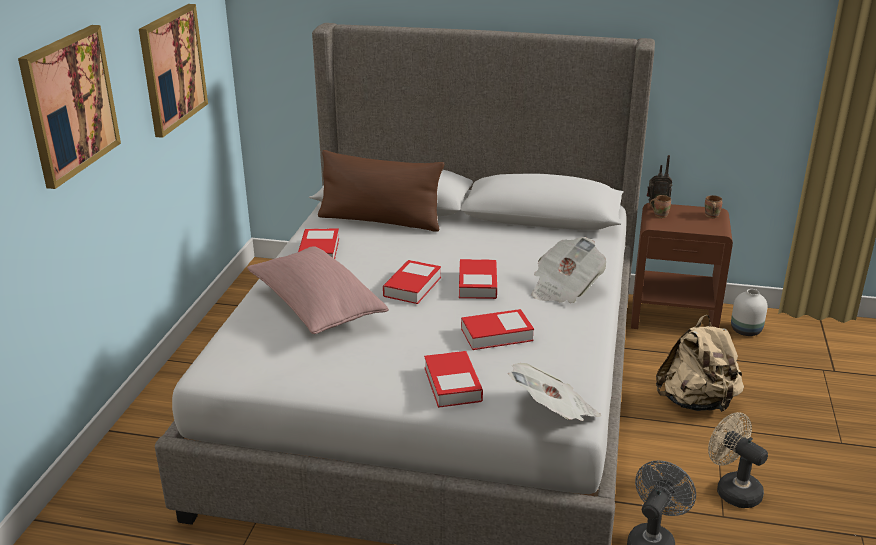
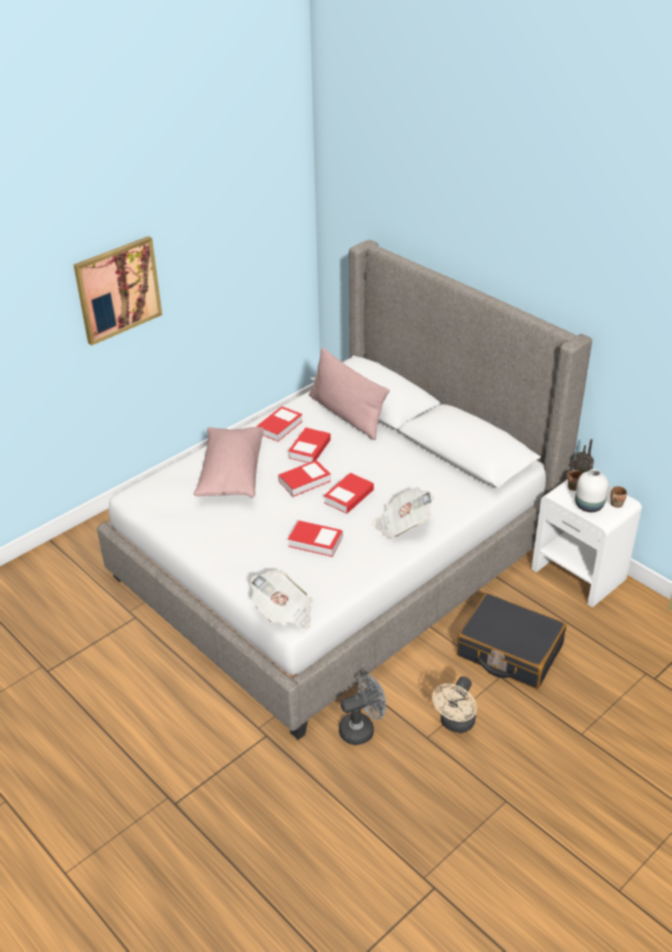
camera: 35 degrees right, 10 degrees up
picture [139,4,208,138] -> none
brown pillow [318,150,444,231] -> pink pillow [309,347,389,440]
book [424,351,483,408] -> book moved to [288,428,331,463]
brown nightstand [631,203,733,329] -> white nightstand [531,479,642,608]
beige backpack [656,315,744,412] -> black suitcase [457,593,566,689]
beige fan [708,412,768,508] -> beige fan turned 150 degrees counterclockwise [432,676,477,733]
white vase [731,289,767,336] -> white vase moved to [575,469,608,512]

